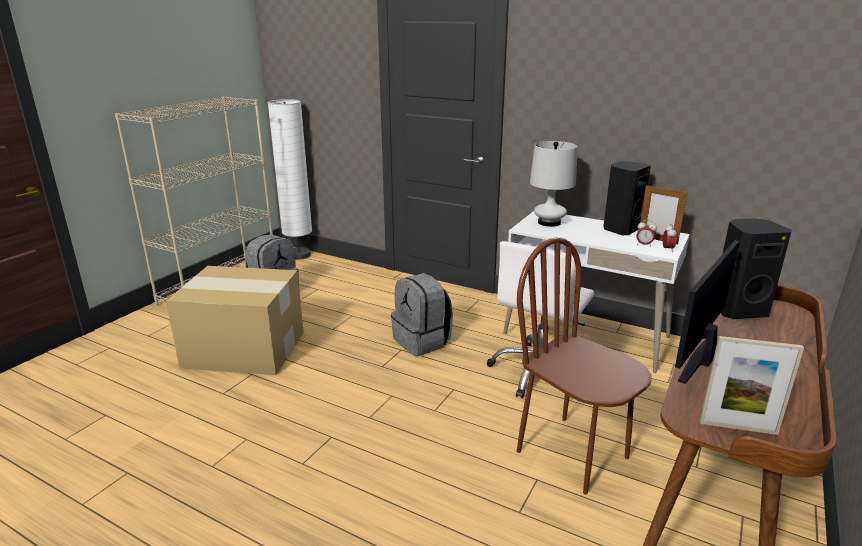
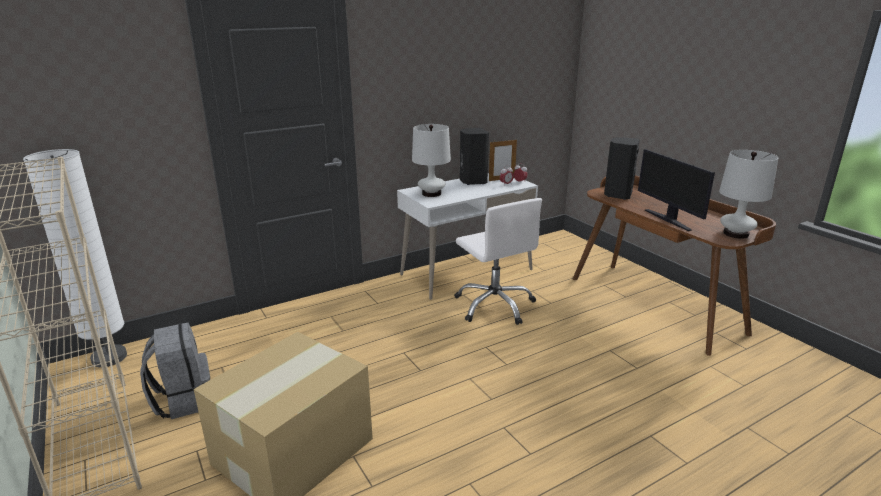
camera: 60 degrees left, 0 degrees up
grey backpack [391,273,453,356] -> none
brown chair [517,237,652,495] -> none
picture frame [700,336,804,435] -> white table lamp [719,150,778,239]

